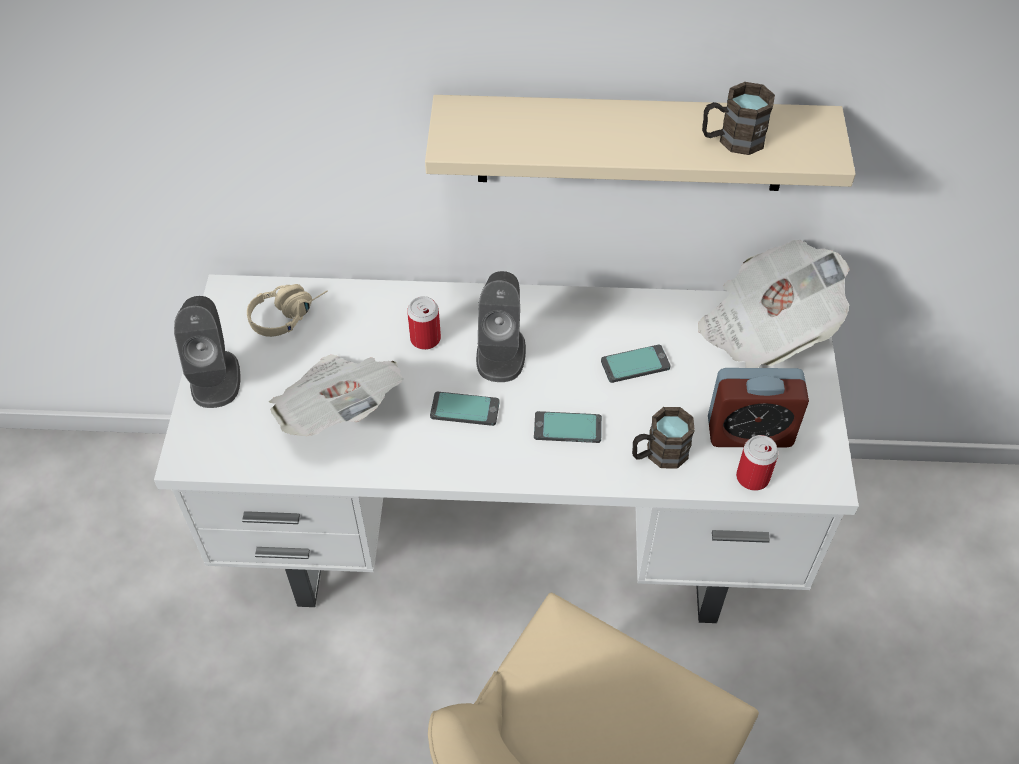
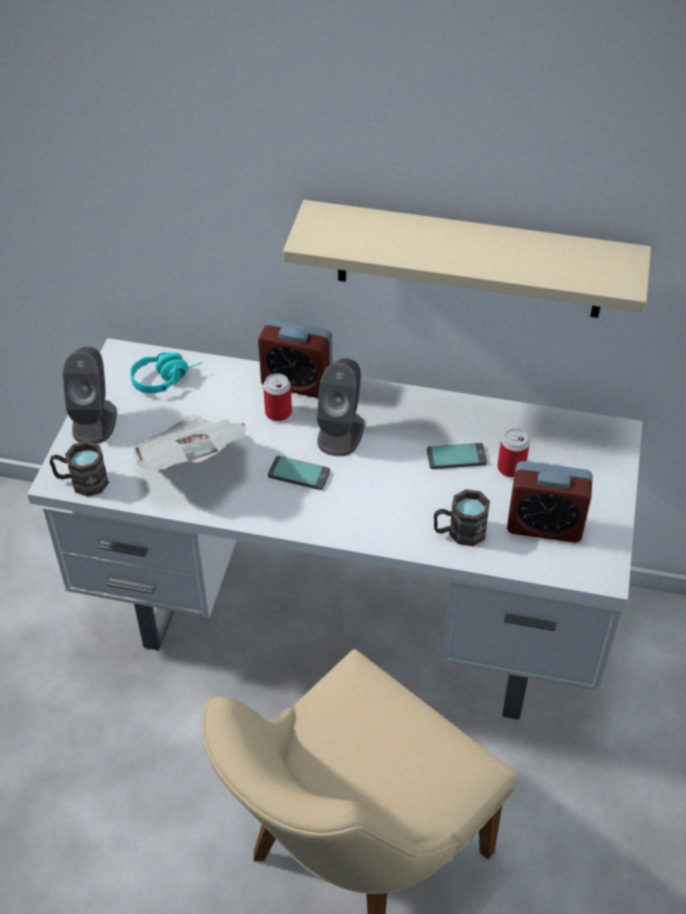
camera: 10 degrees right, 5 degrees down
beige headphones [247,284,328,337] -> turquoise headphones [130,352,203,394]
phone [534,411,602,443] -> none
newspaper [698,240,850,368] -> none
brown mug [702,82,775,155] -> brown mug moved to [50,441,109,497]
can [736,435,779,491] -> can moved to [497,428,530,477]
none -> alarm clock [258,319,332,398]

